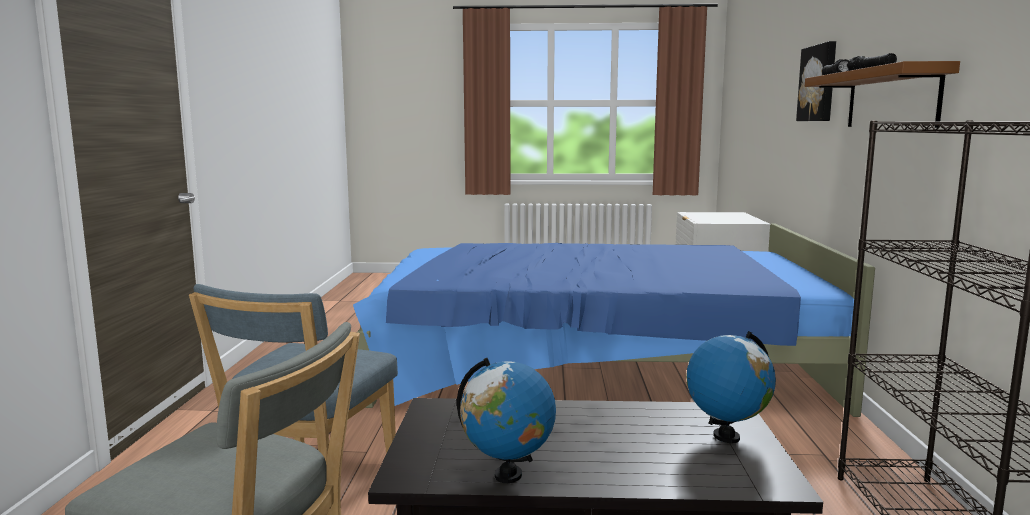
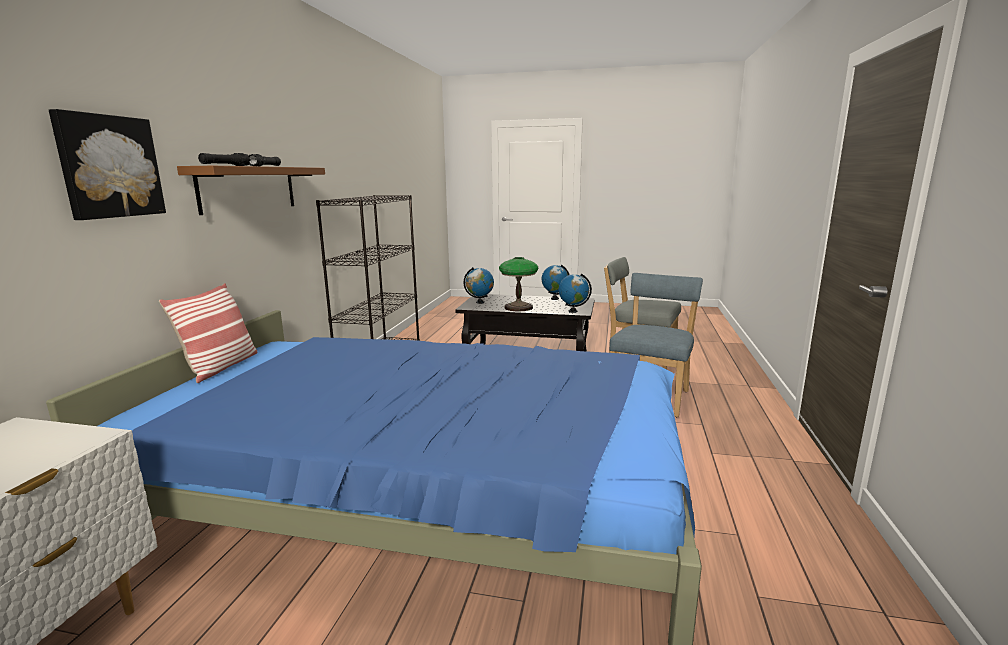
camera: 170 degrees left, 5 degrees up
none -> pillow [159,283,258,383]
none -> table lamp [499,257,538,312]
none -> globe [559,273,592,313]

